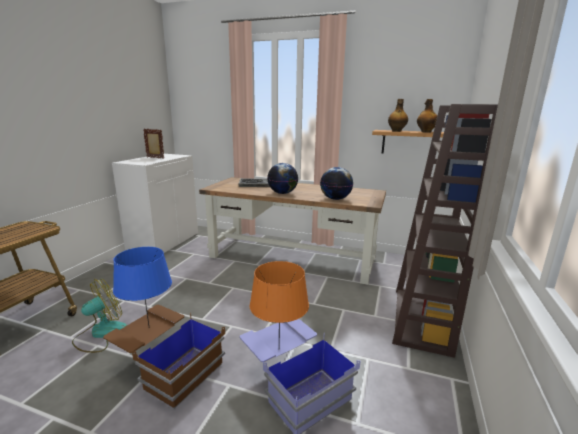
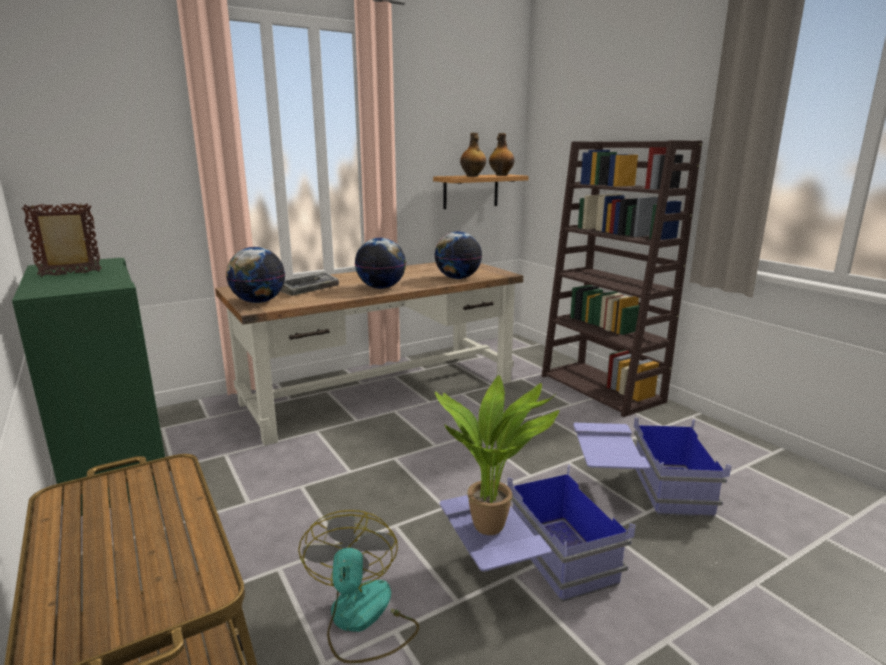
camera: 50 degrees left, 0 degrees up
brown storage box [103,305,225,409] -> blue storage box [440,465,635,602]
white cabinet [112,154,198,253] -> green cabinet [12,258,165,516]
blue table lamp [113,247,172,328] -> potted plant [435,375,559,535]
orange table lamp [250,261,309,349] -> none
none -> globe [226,247,285,303]

